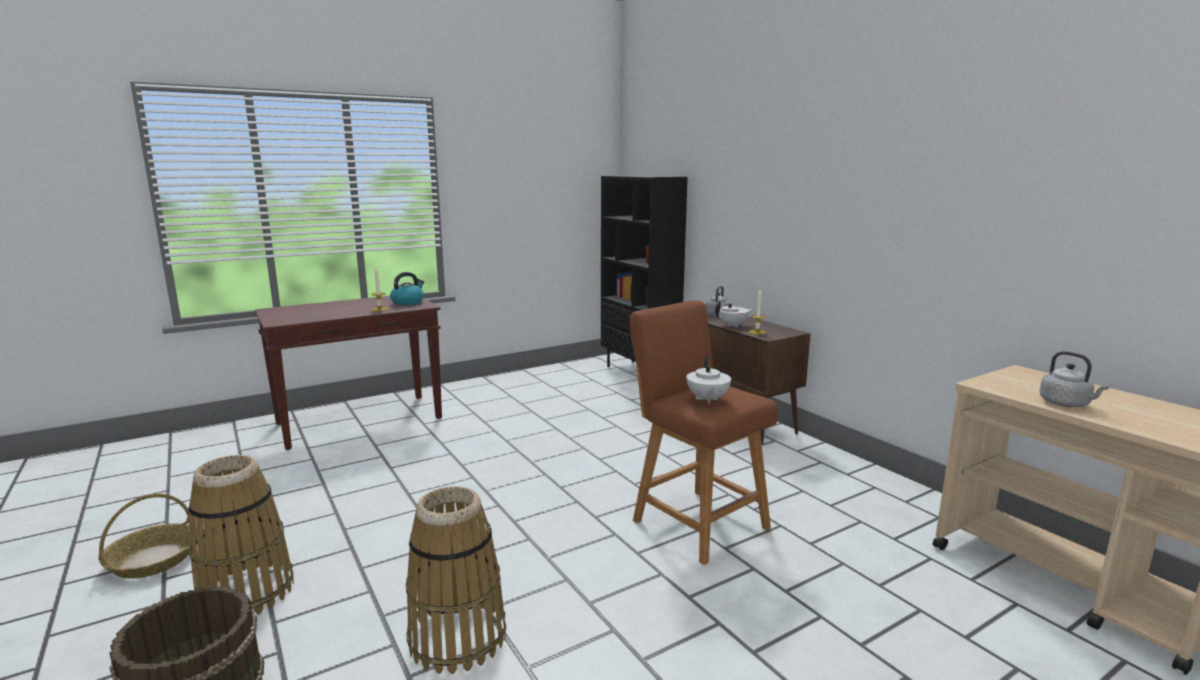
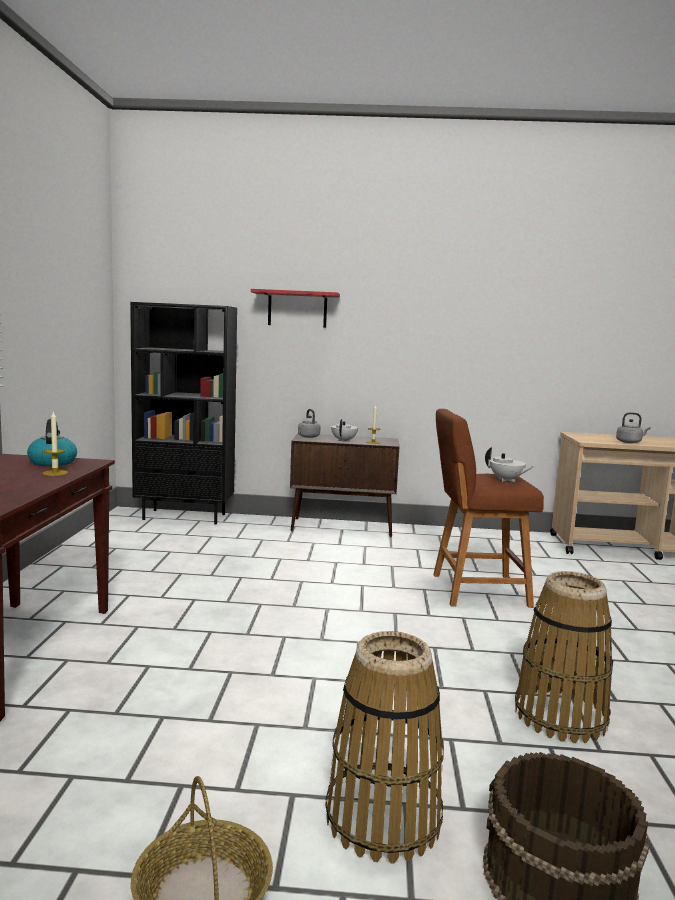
camera: 55 degrees left, 5 degrees down
none -> red shelf [251,289,340,328]

